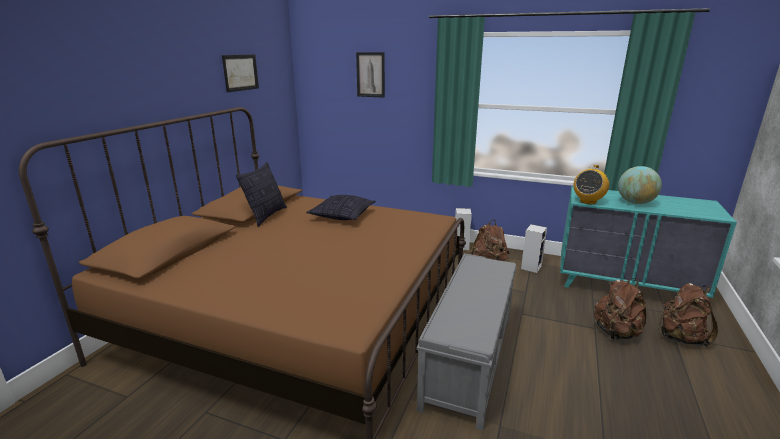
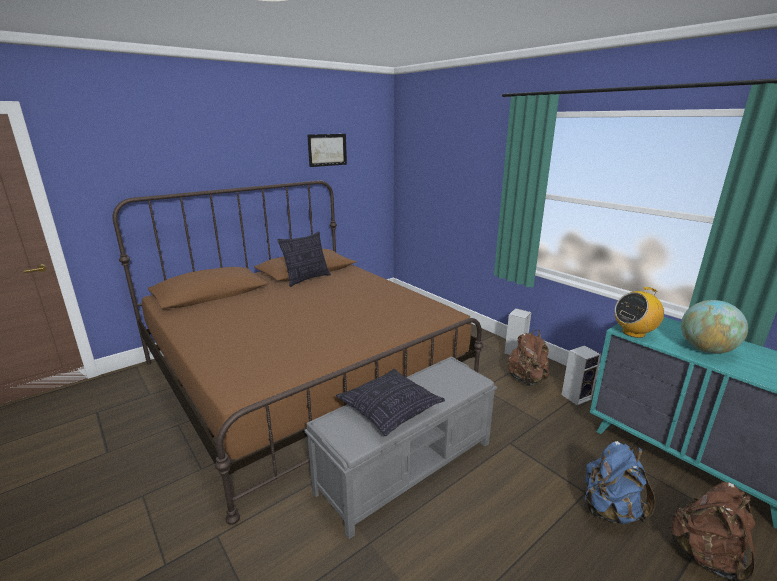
camera: 30 degrees right, 0 degrees up
pillow [306,195,376,220] -> pillow moved to [336,369,445,436]
picture [356,52,385,98] -> none
brown backpack [594,278,646,340] -> blue backpack [584,441,655,524]

